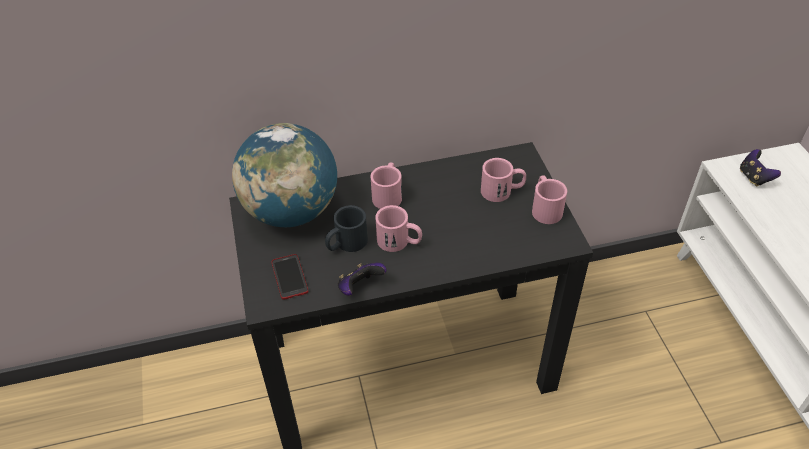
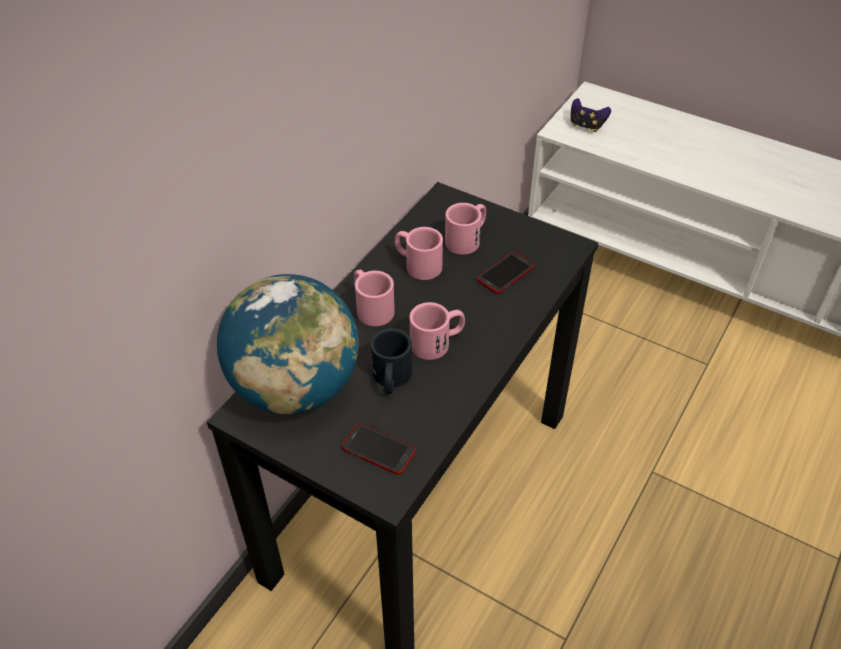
camera: 45 degrees left, 0 degrees up
game controller [338,263,387,296] -> none
pink mug [532,176,567,224] -> pink mug moved to [395,227,443,280]
none -> phone [477,251,535,294]

